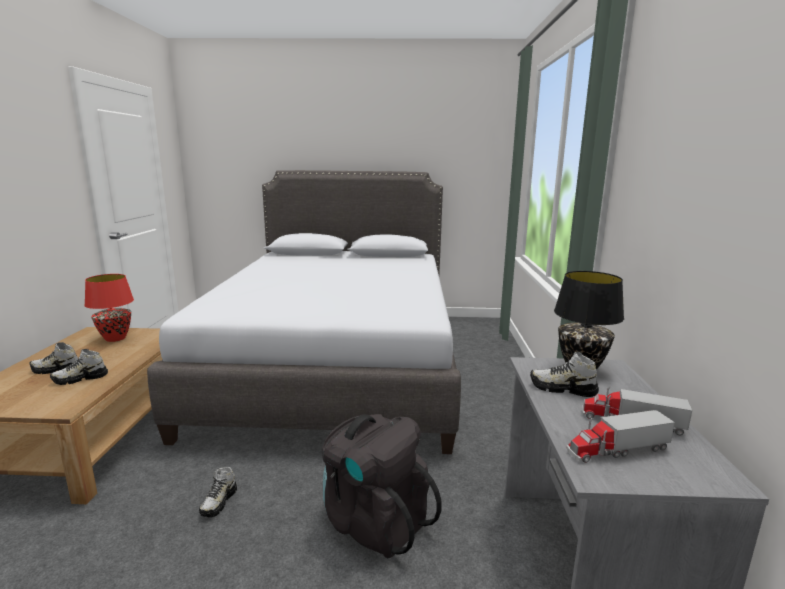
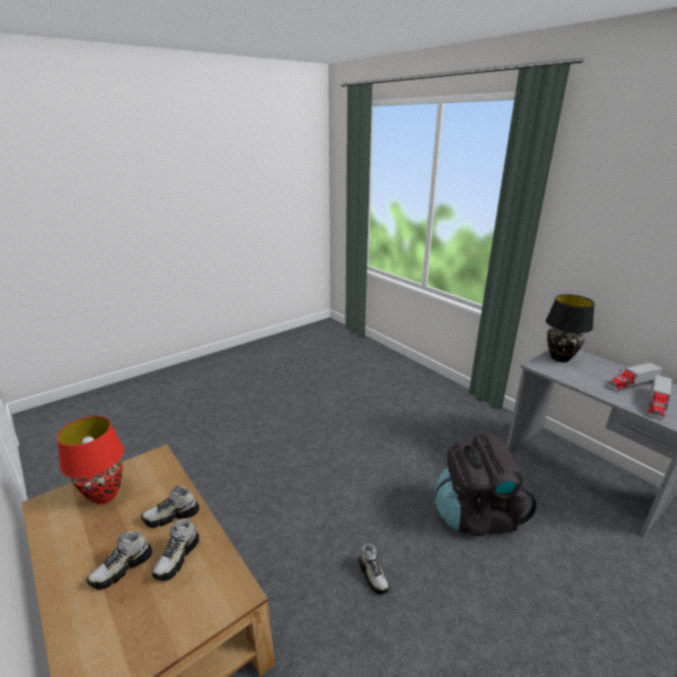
camera: 40 degrees left, 10 degrees up
grey bed [147,170,461,454] -> none
shoe [530,352,599,397] -> shoe moved to [141,486,199,528]

